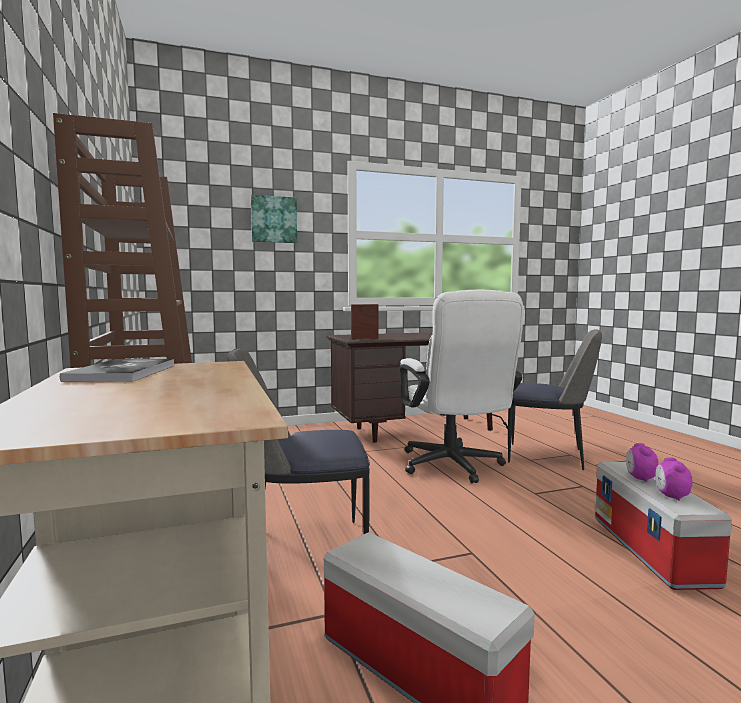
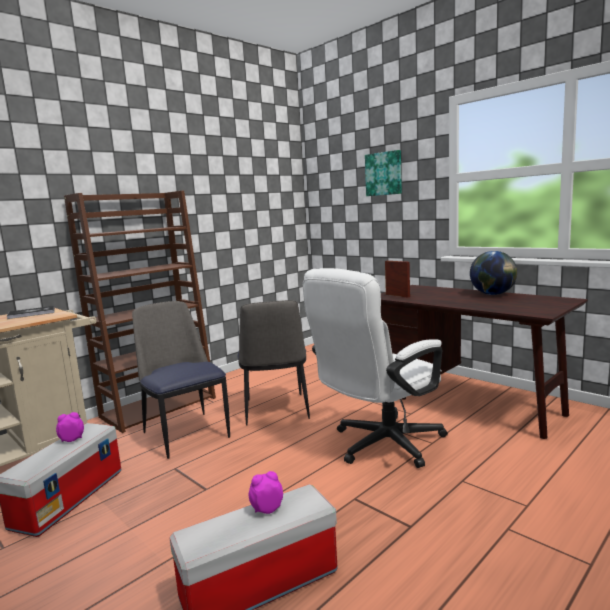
camera: 65 degrees right, 5 degrees up
chair [508,330,602,470] -> chair moved to [238,300,310,426]
alarm clock [655,457,692,501] -> alarm clock moved to [56,412,84,442]
none -> globe [470,251,517,295]

